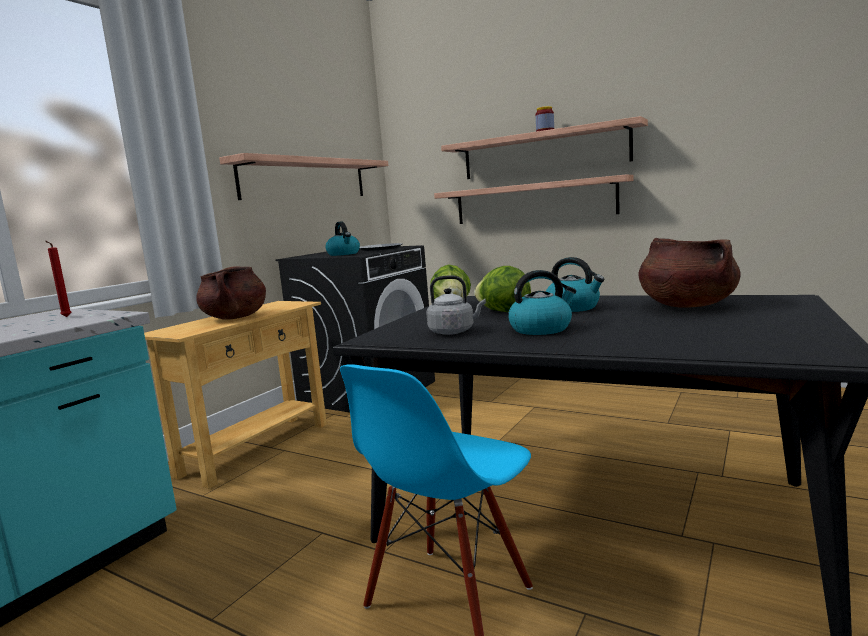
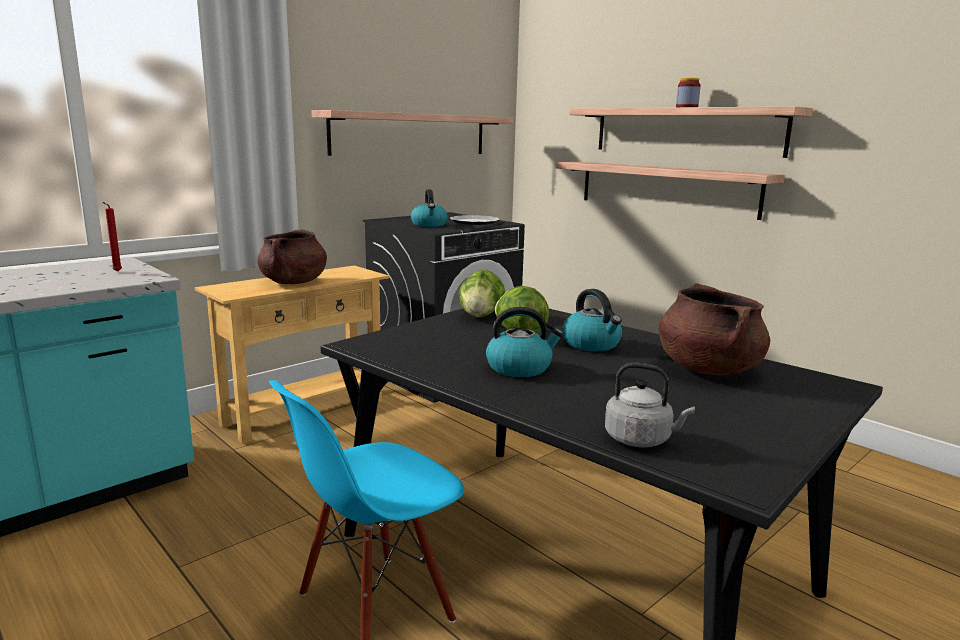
camera: 15 degrees right, 5 degrees up
grey kettle [426,276,486,335] -> grey kettle moved to [605,363,695,447]

